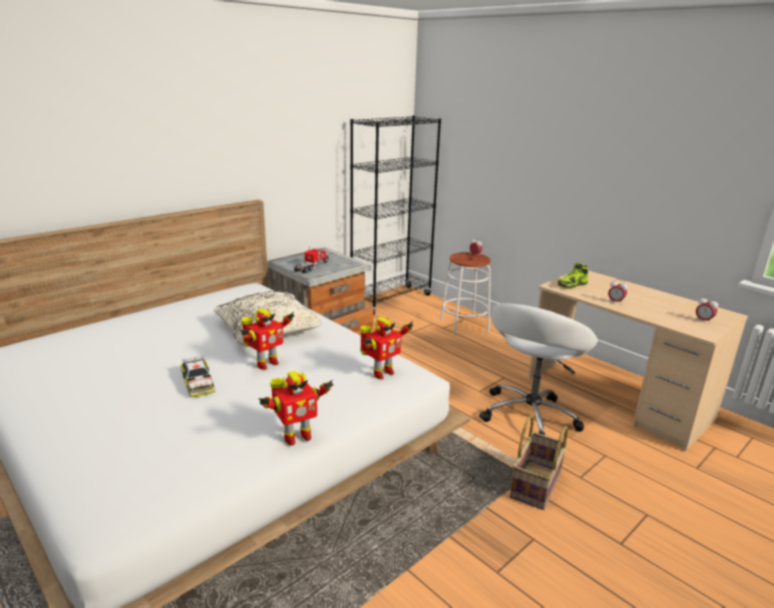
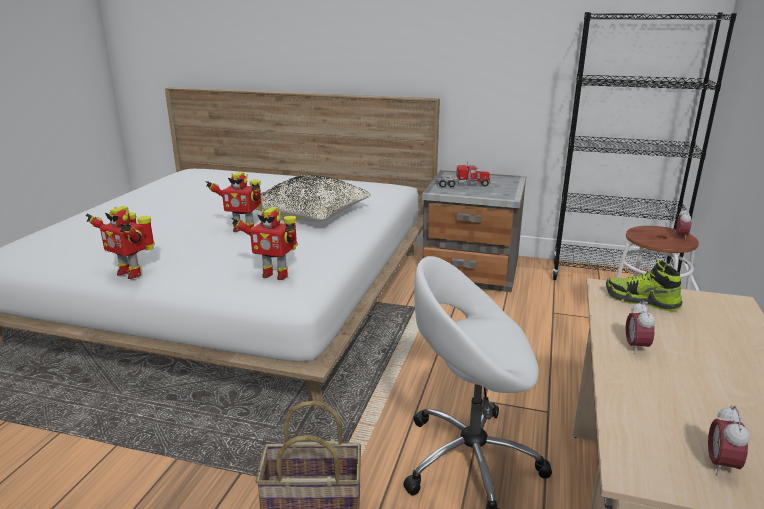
camera: 60 degrees right, 0 degrees up
toy car [181,355,215,397] -> none

